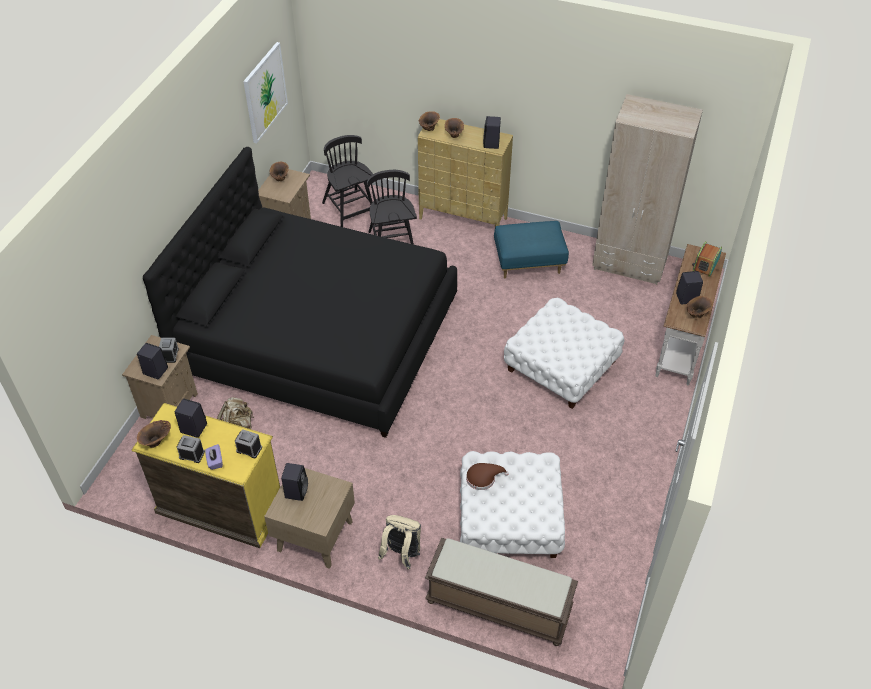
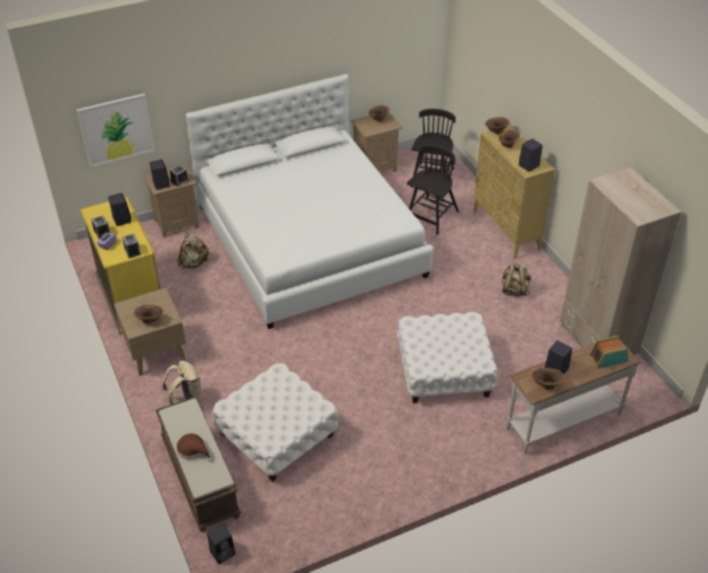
camera: 45 degrees right, 5 degrees down
brown vase [137,420,171,448] -> brown vase moved to [134,304,163,324]
black bed [143,147,457,438] -> white bed [186,74,433,329]
picture [243,42,288,143] -> picture moved to [77,94,155,167]
black speaker [281,463,308,501] -> black speaker moved to [207,524,236,564]
brown hat [466,463,509,490] -> brown hat moved to [176,434,212,461]
blue ottoman [494,221,569,278] -> beige backpack [501,261,531,297]

